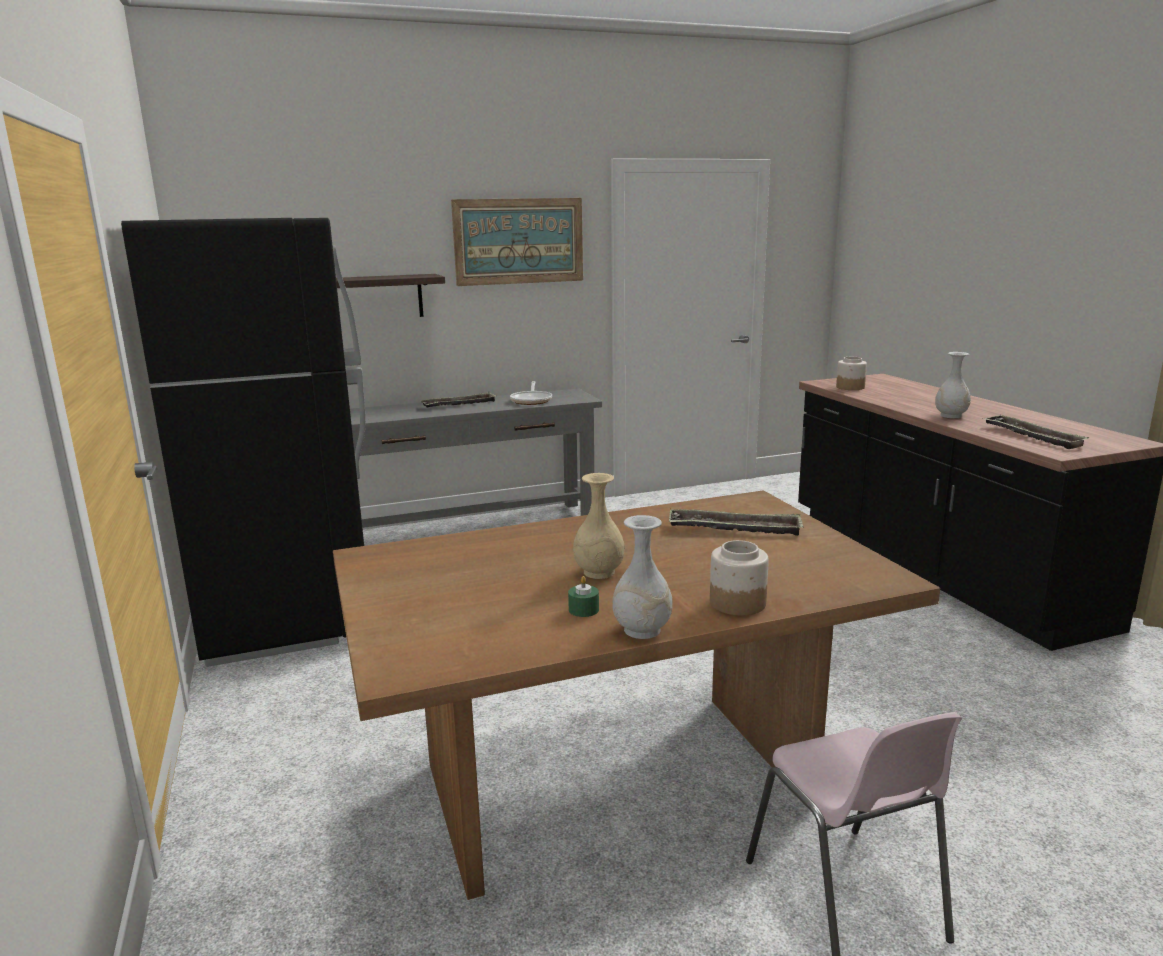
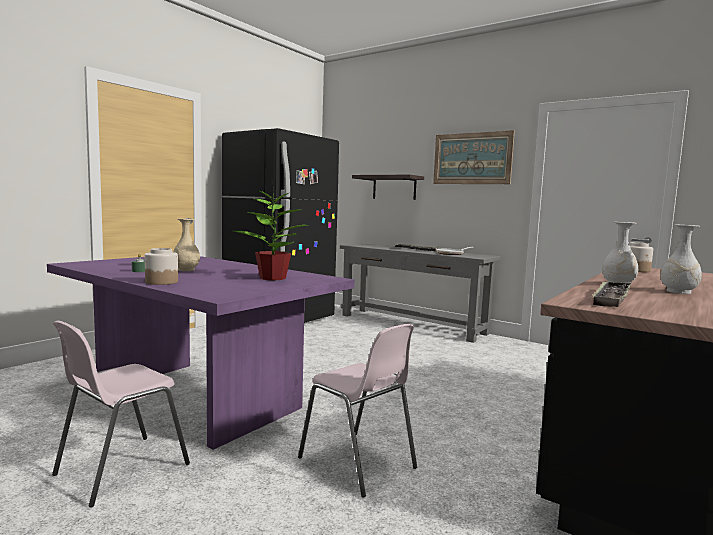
camera: 55 degrees right, 10 degrees down
brown dining table [333,490,940,900] -> purple dining table [47,256,354,450]
white vase [612,515,673,639] -> white vase moved to [661,225,702,294]
tray [669,509,803,536] -> potted plant [234,186,309,280]
none -> pink chair [298,324,417,497]

